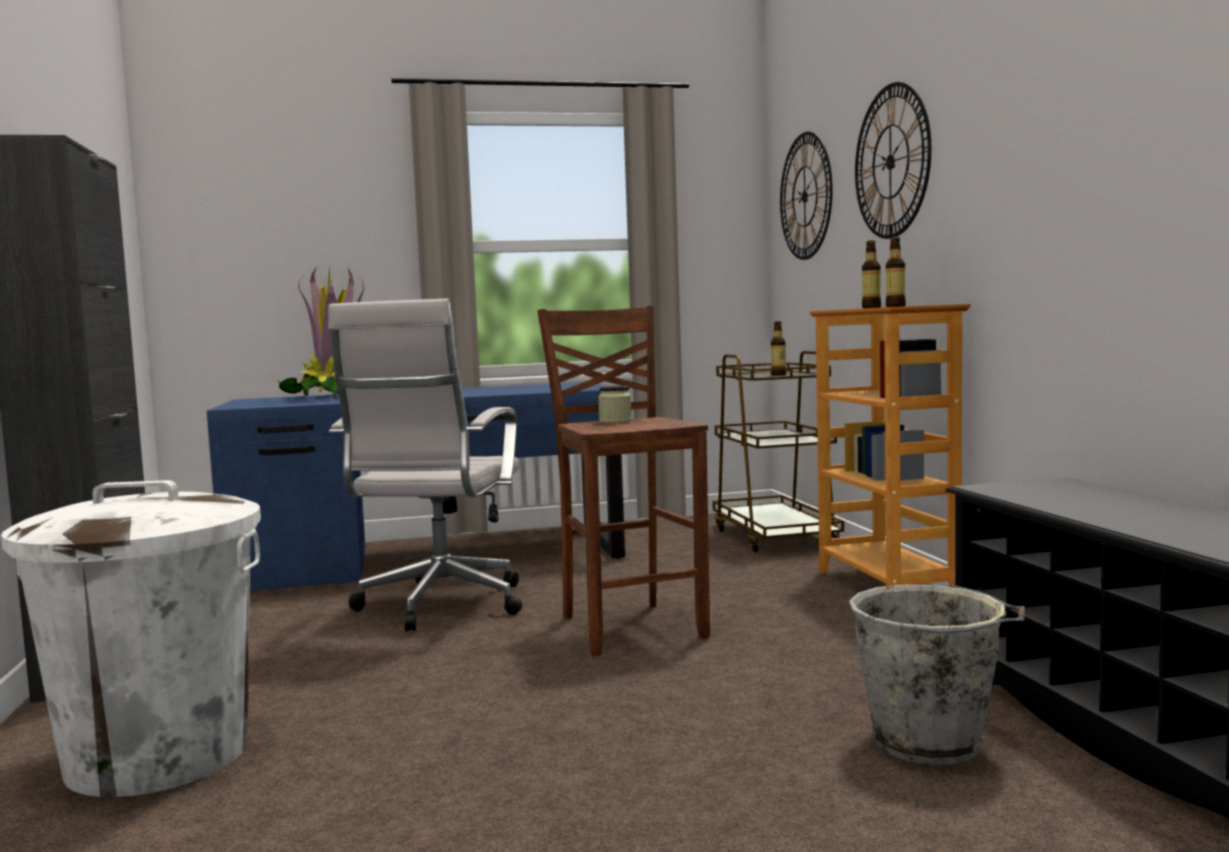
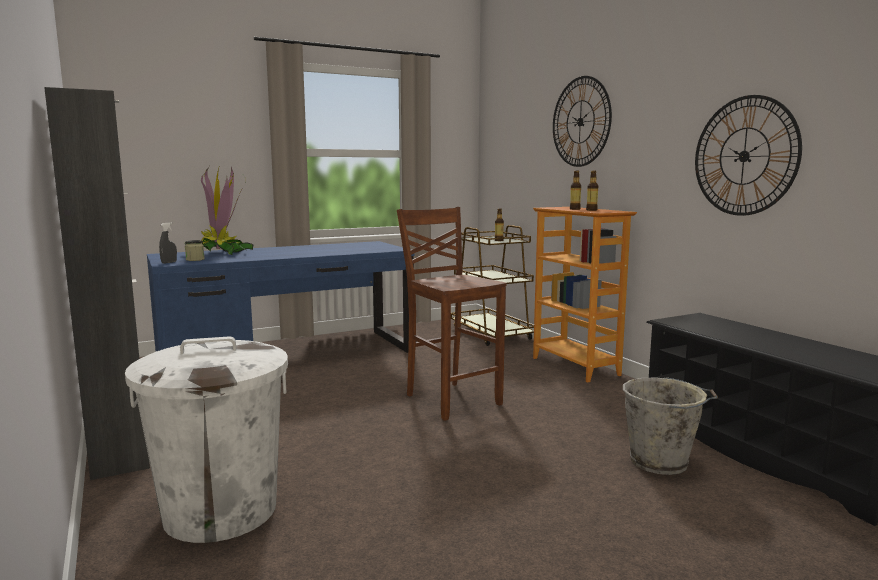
camera: 15 degrees left, 5 degrees up
white office chair [328,299,522,631] -> none
jar [598,386,632,423] -> jar moved to [185,240,205,261]
wall clock [780,131,833,260] -> wall clock moved to [695,95,802,216]
none -> grey spray bottle [159,222,177,264]

